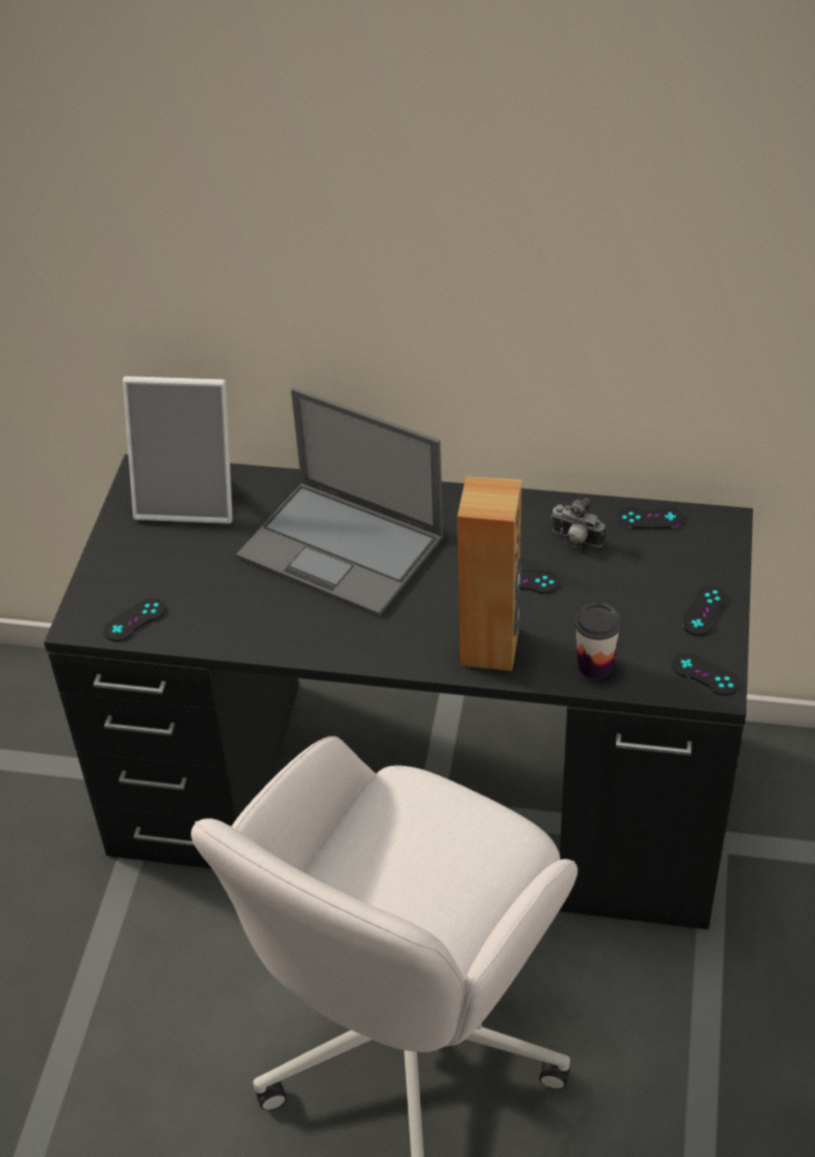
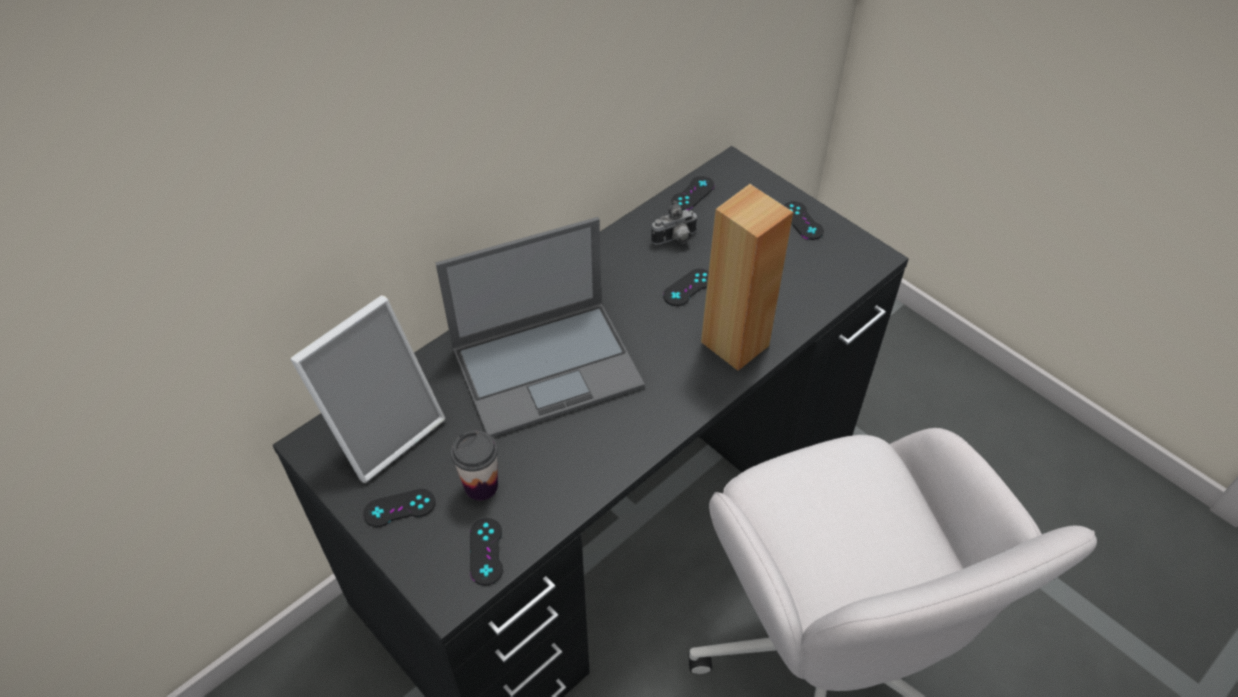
camera: 55 degrees left, 5 degrees up
cup [575,603,622,679] -> cup moved to [451,430,498,501]
black game controller [672,653,740,696] -> black game controller moved to [363,489,435,527]

